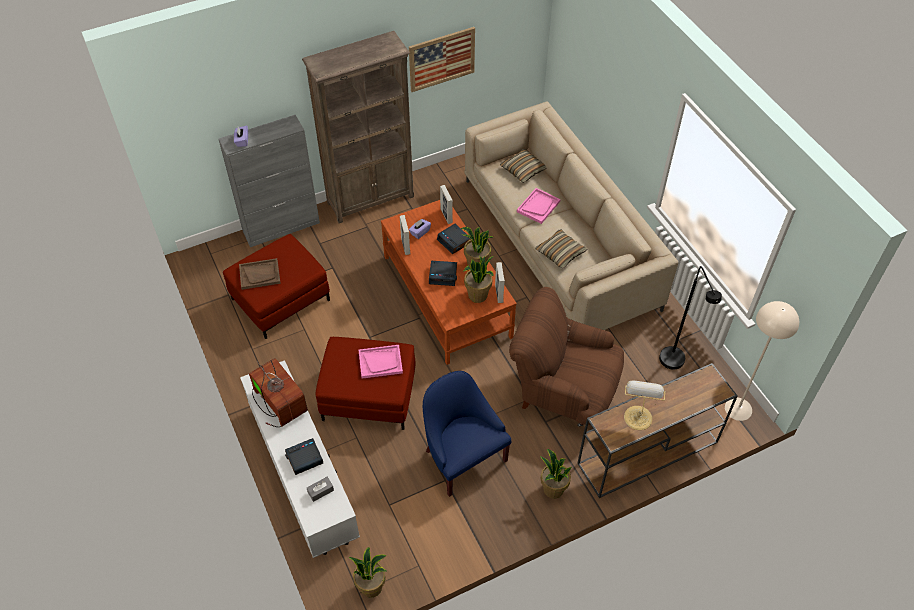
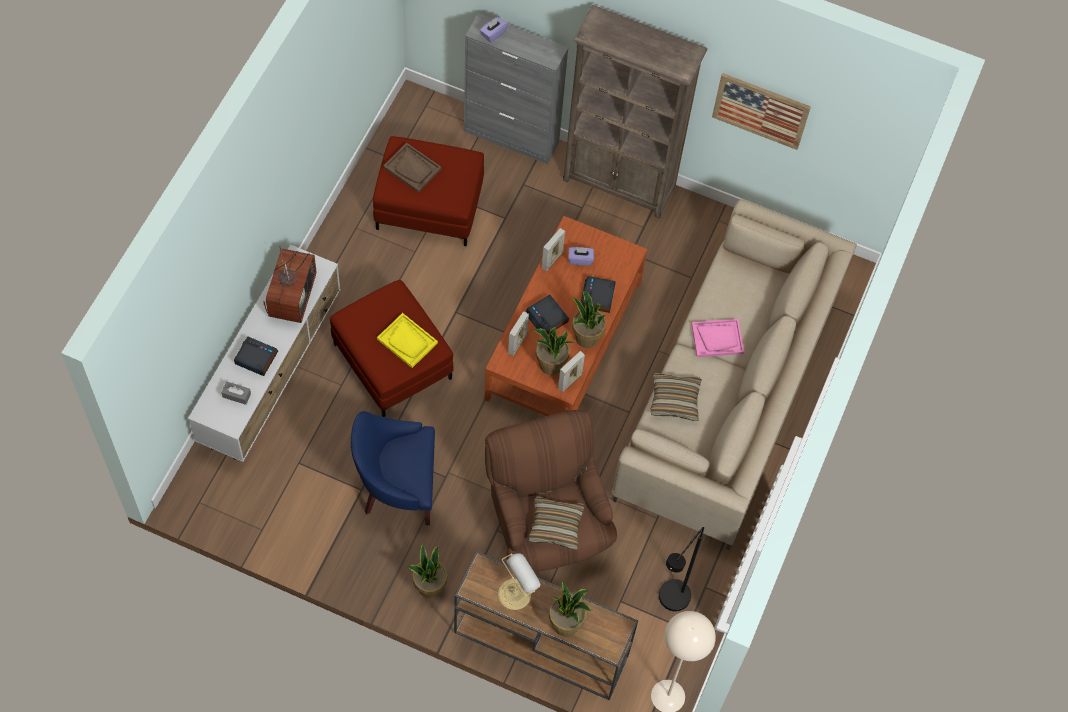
camera: 45 degrees right, 10 degrees up
potted plant [349,547,387,598] -> potted plant moved to [549,580,591,637]
pink tray [359,345,403,379] -> yellow tray [377,313,438,368]
blue armchair [423,371,512,497] -> blue armchair turned 105 degrees counterclockwise [351,411,435,525]
picture frame [440,185,453,224] -> picture frame moved to [508,311,529,356]
pillow [500,149,547,183] -> pillow moved to [529,496,585,550]

